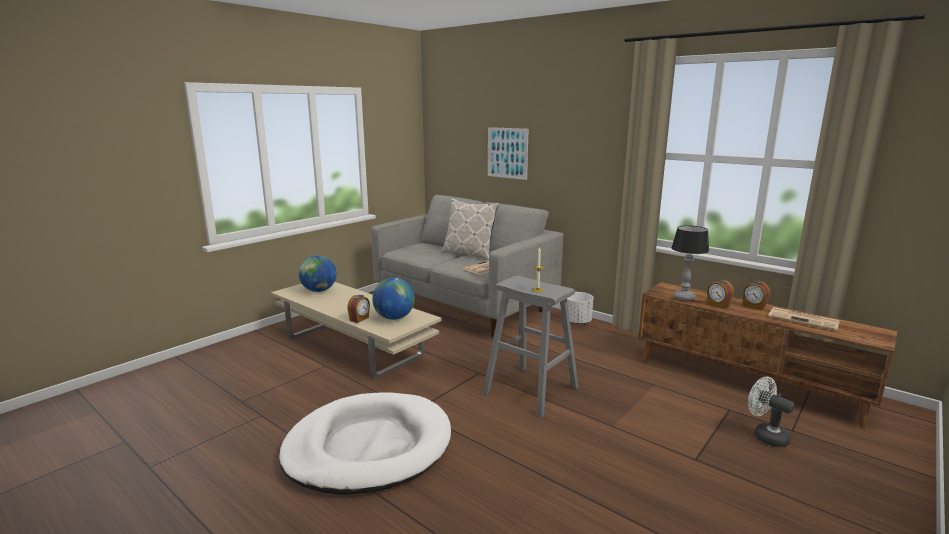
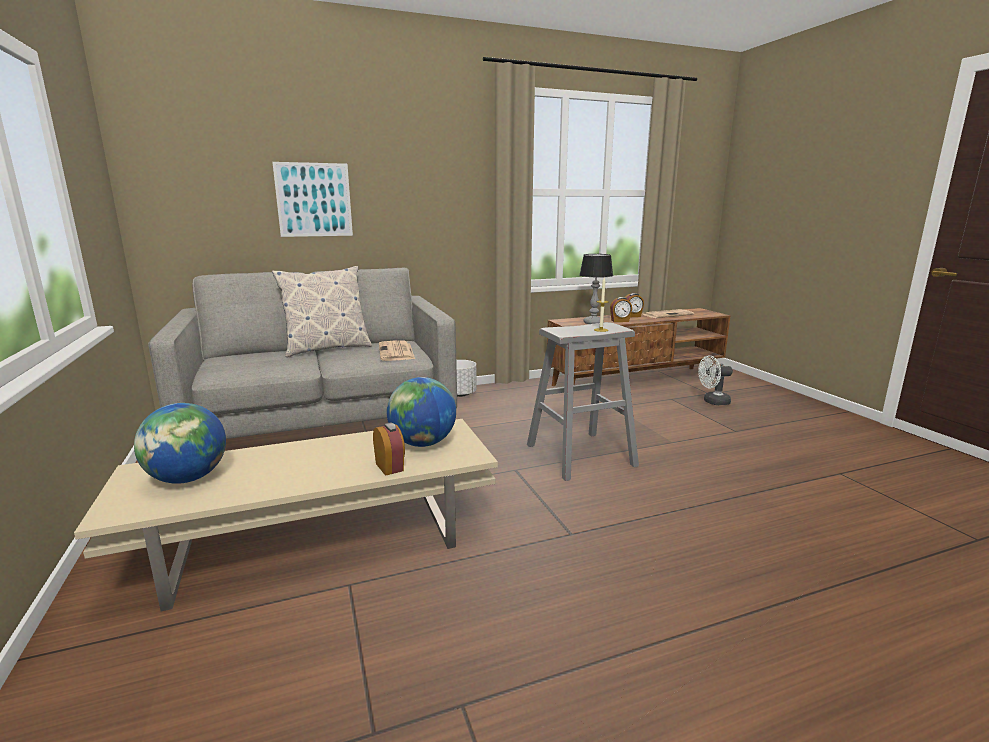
camera: 60 degrees left, 0 degrees up
white dog bed [279,392,451,495] -> none

